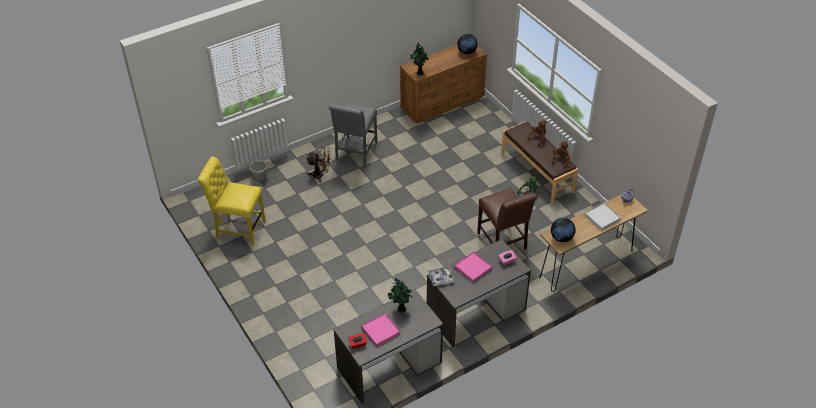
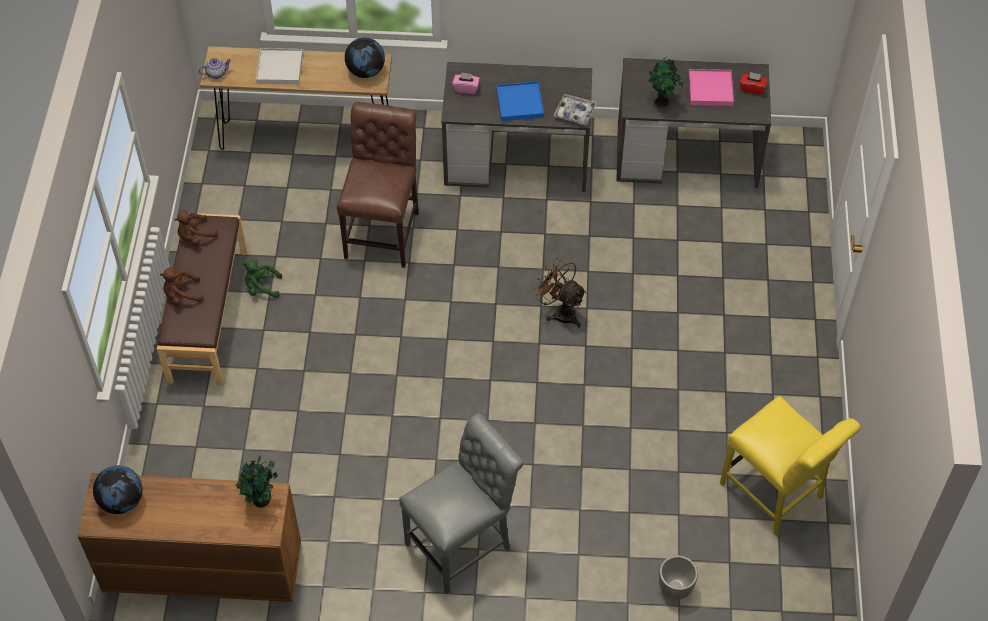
camera: 145 degrees left, 10 degrees up
brown fan [306,147,331,182] -> brown fan moved to [533,257,586,327]
pink tray [455,252,492,282] -> blue tray [496,81,544,121]

